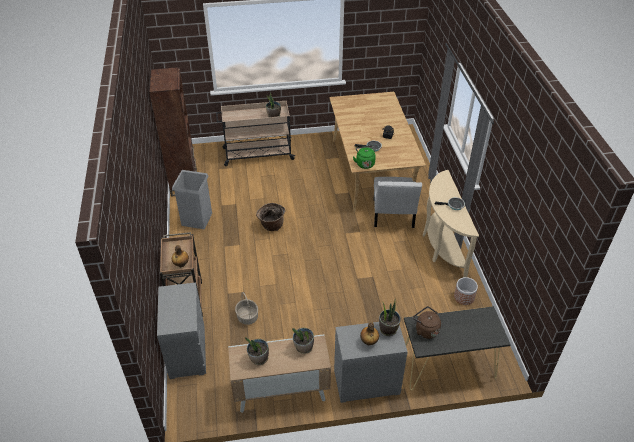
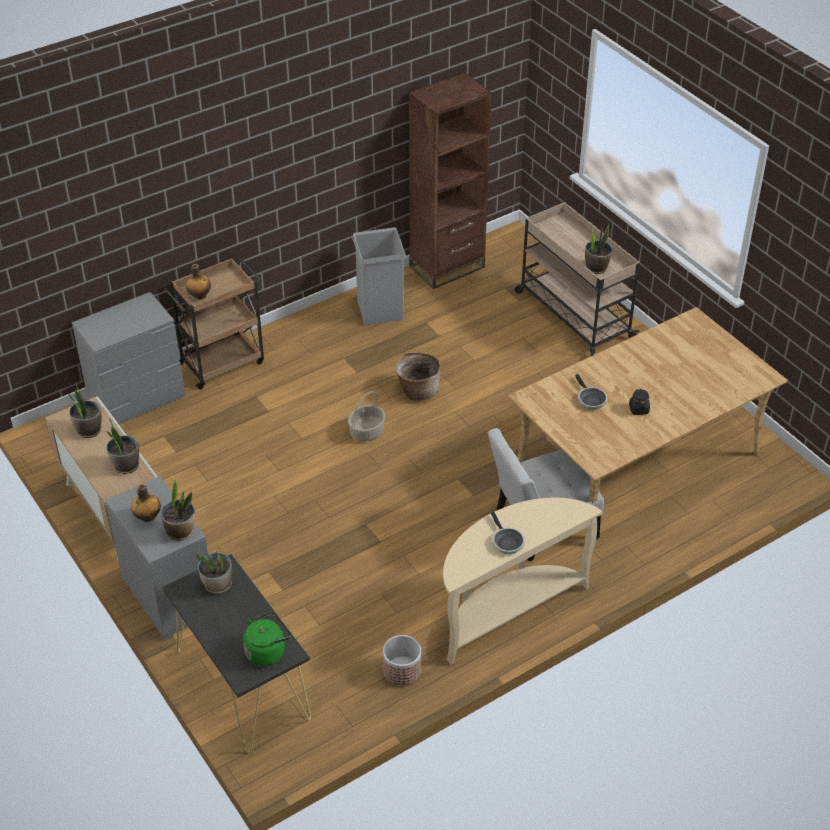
camera: 65 degrees right, 0 degrees up
basket [235,292,258,325] -> basket moved to [348,391,385,442]
green kettle [353,146,376,169] -> green kettle moved to [243,612,291,666]
brown kettle [413,306,441,339] -> potted plant [196,552,232,594]

